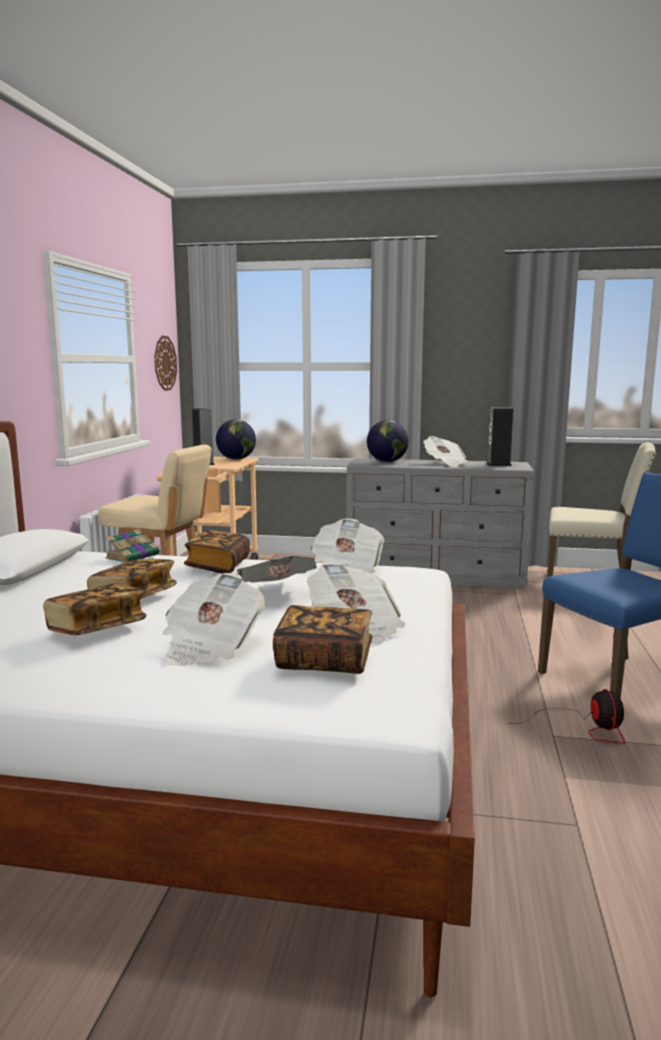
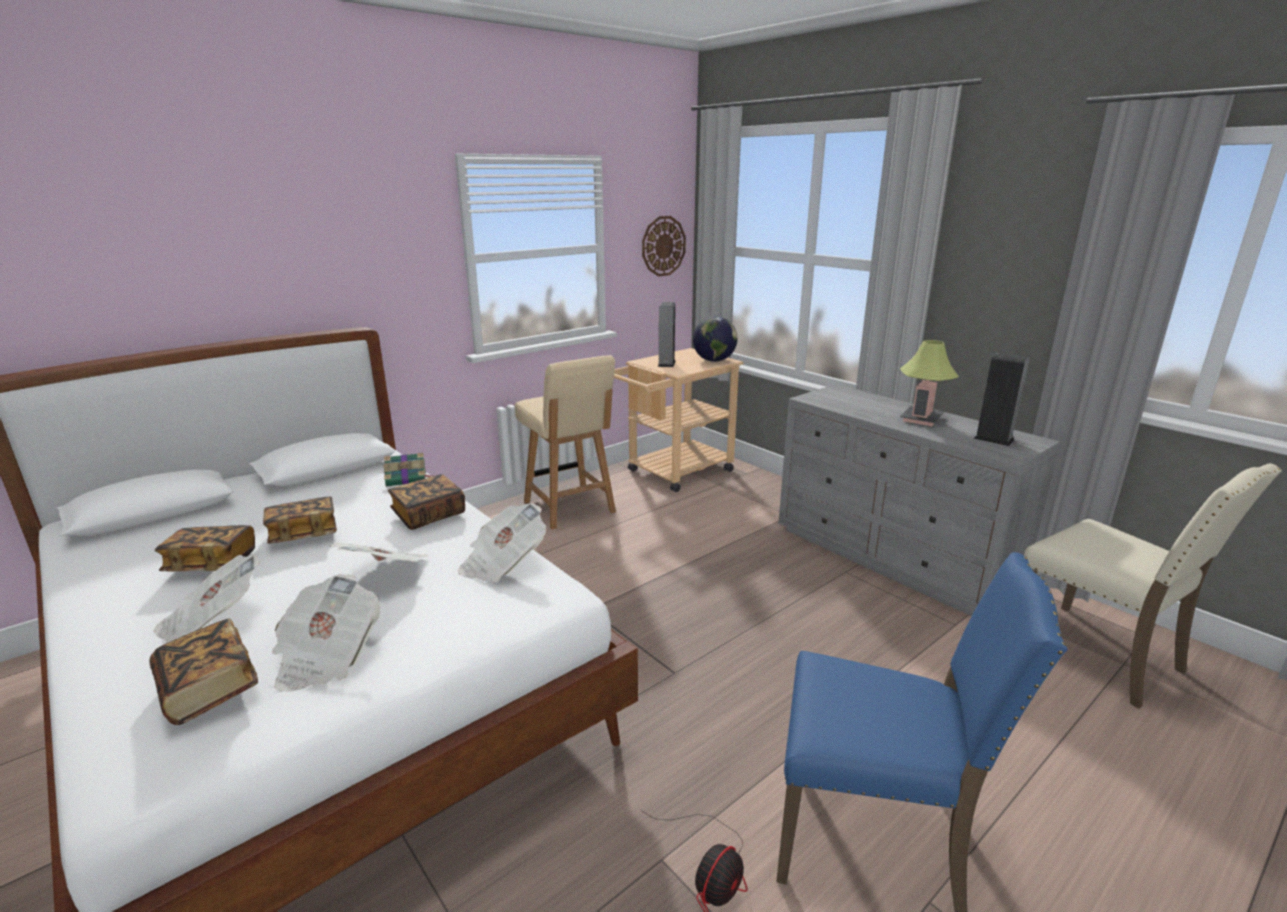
camera: 40 degrees right, 10 degrees up
globe [367,420,409,462] -> none
newspaper [423,436,468,467] -> table lamp [900,340,959,426]

